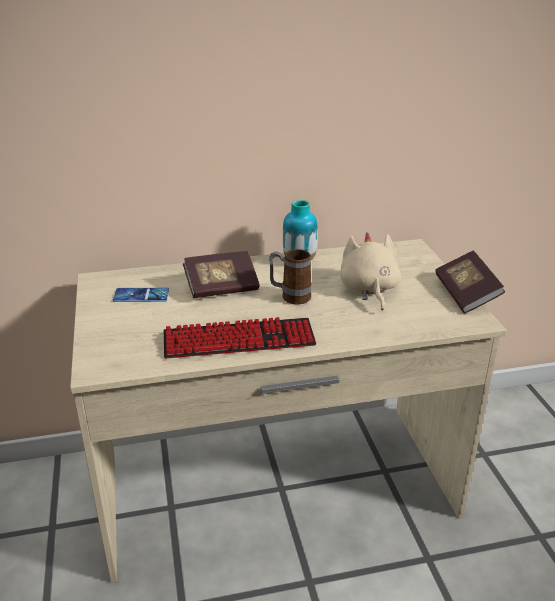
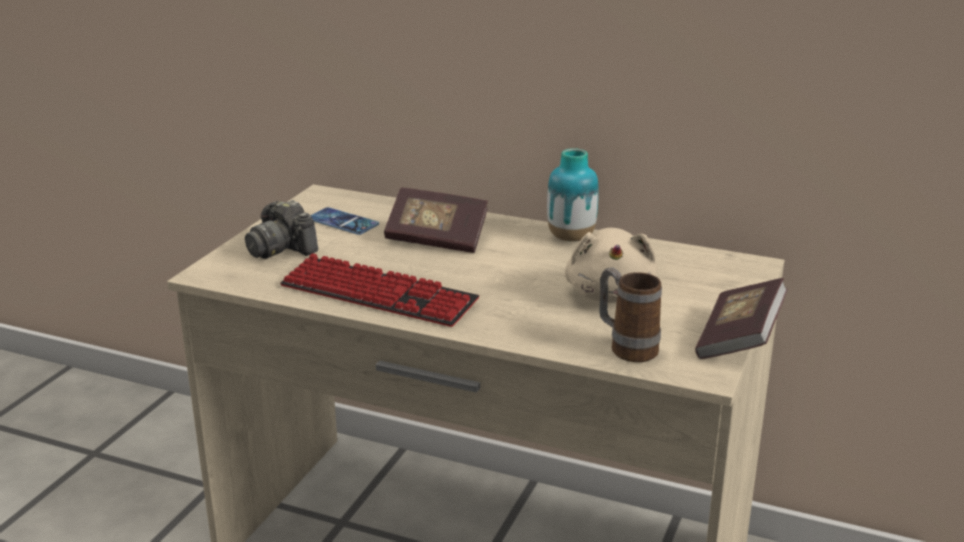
camera: 35 degrees right, 5 degrees down
mug [269,249,312,304] -> mug moved to [599,267,662,362]
beige plush toy [340,232,401,311] -> beige plush toy turned 150 degrees clockwise [565,228,657,303]
none -> camera [245,200,318,259]

